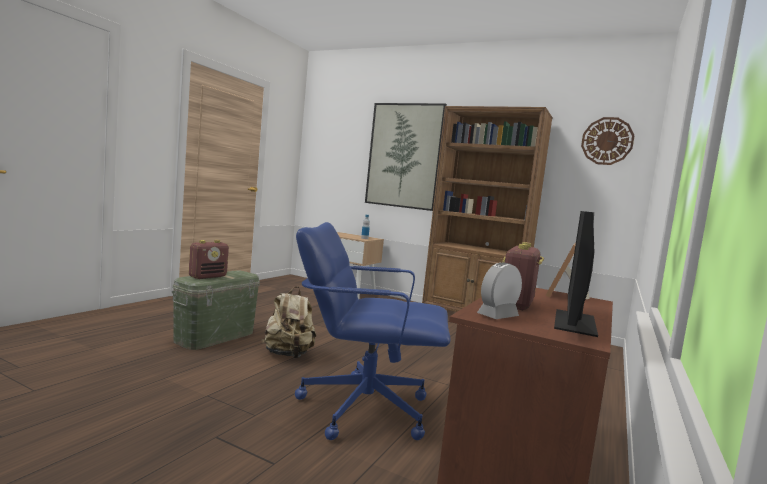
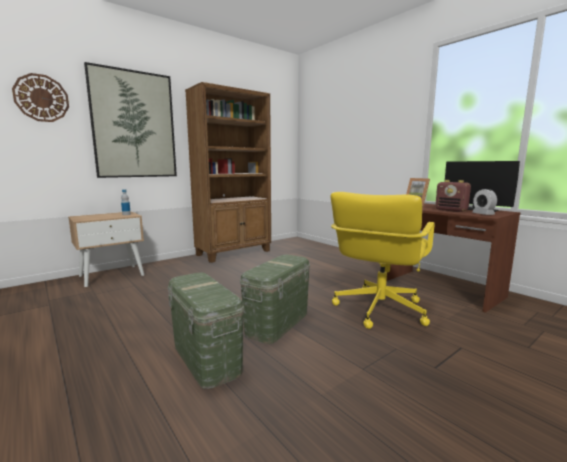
camera: 65 degrees left, 5 degrees up
radio [189,240,229,279] -> none
beige backpack [261,286,316,358] -> green storage box [240,255,310,344]
blue office chair [295,222,450,440] -> yellow office chair [331,192,435,329]
wall clock [581,117,635,165] -> wall clock moved to [12,73,69,122]

